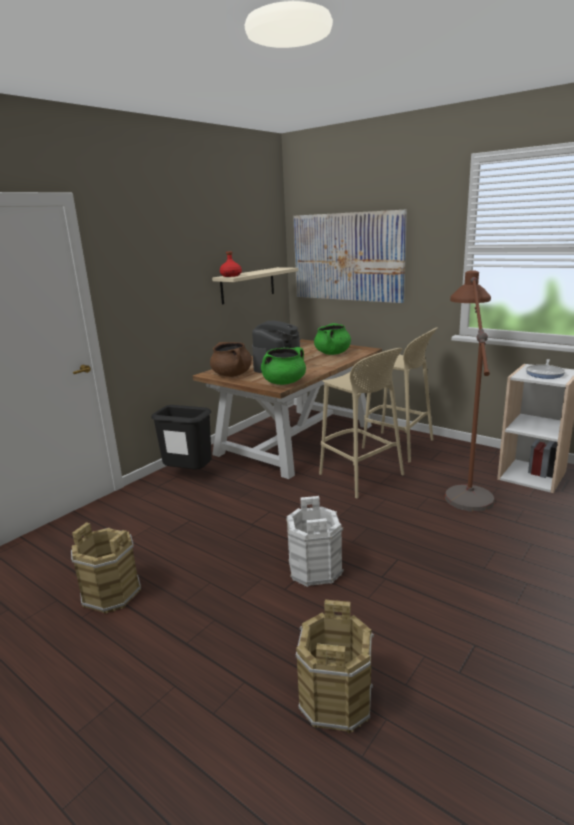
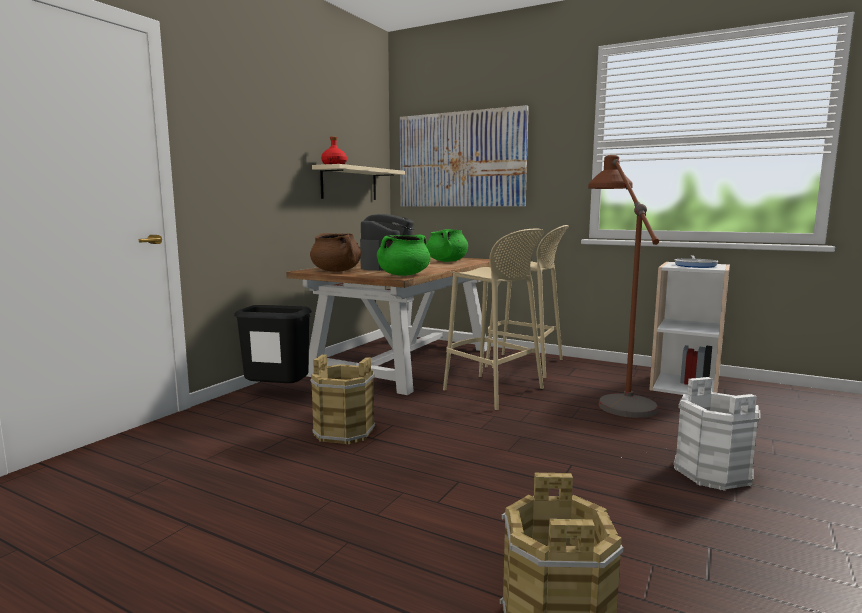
camera: 10 degrees left, 10 degrees down
brown bucket [71,522,141,614] -> brown bucket moved to [310,355,375,444]
white bucket [286,496,344,587] -> white bucket moved to [674,377,761,491]

